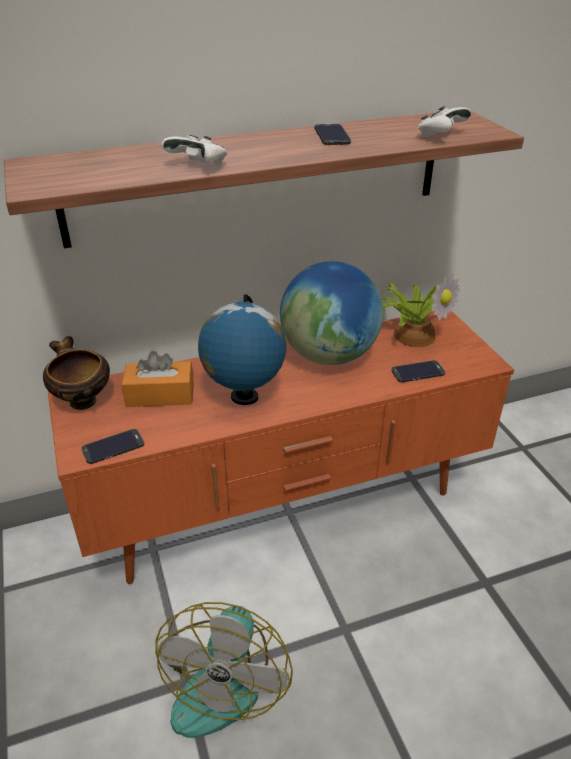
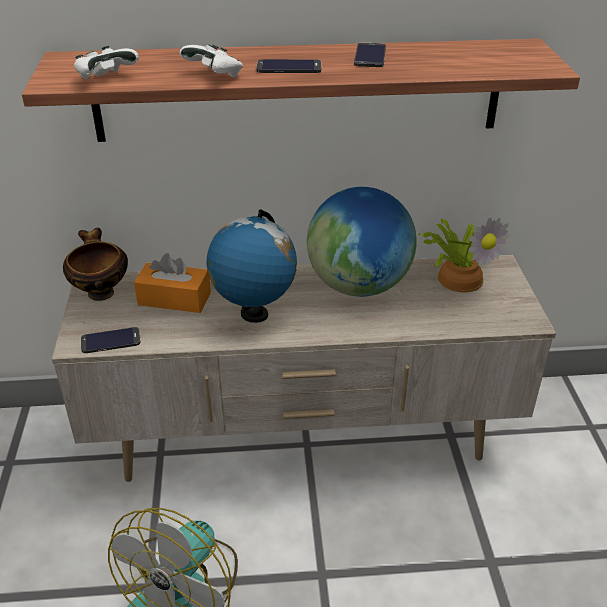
camera: 15 degrees right, 0 degrees up
orange tv stand [48,311,514,584] -> beige tv stand [52,255,556,482]
phone [391,360,445,382] -> phone moved to [257,59,321,73]
white game controller [418,106,472,138] -> white game controller moved to [74,46,139,80]

